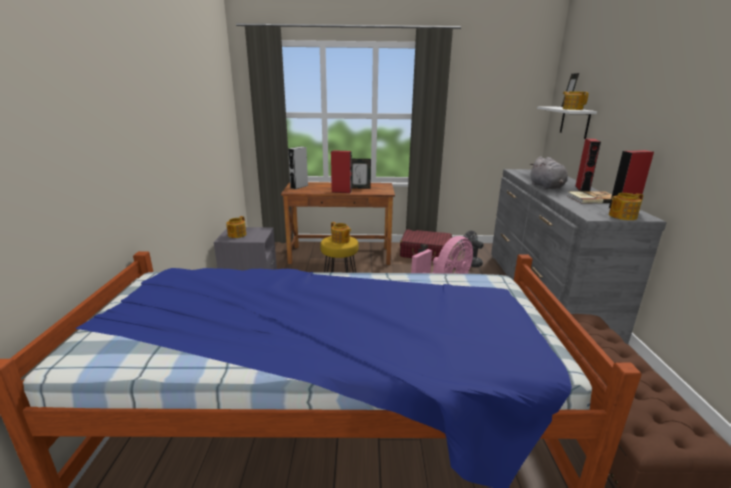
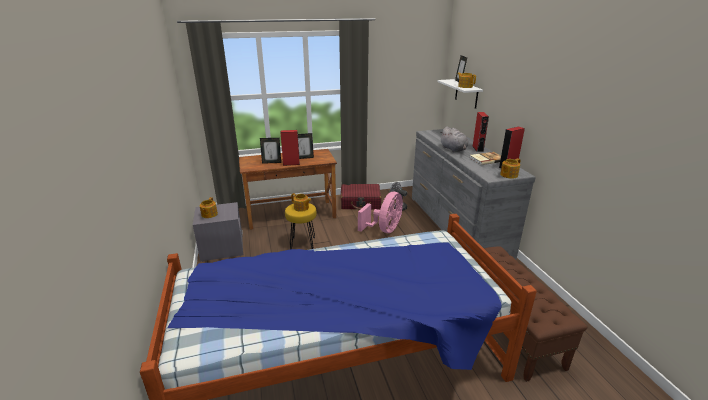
camera: 15 degrees left, 5 degrees up
grey speaker [288,146,308,189] -> none
none -> picture frame [260,138,281,164]

